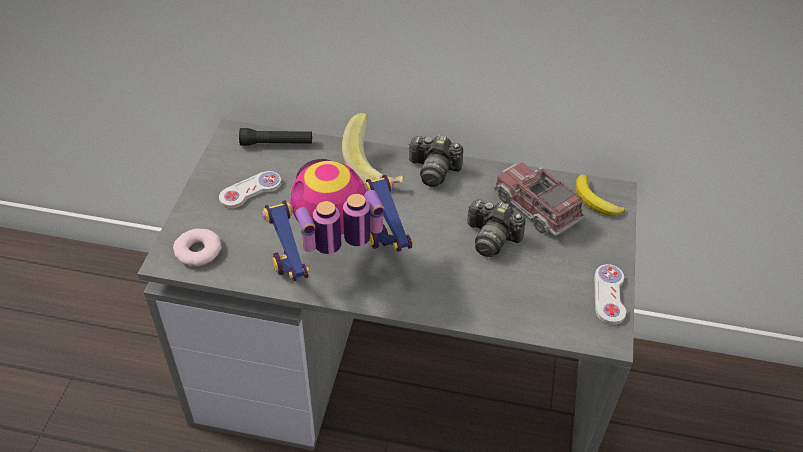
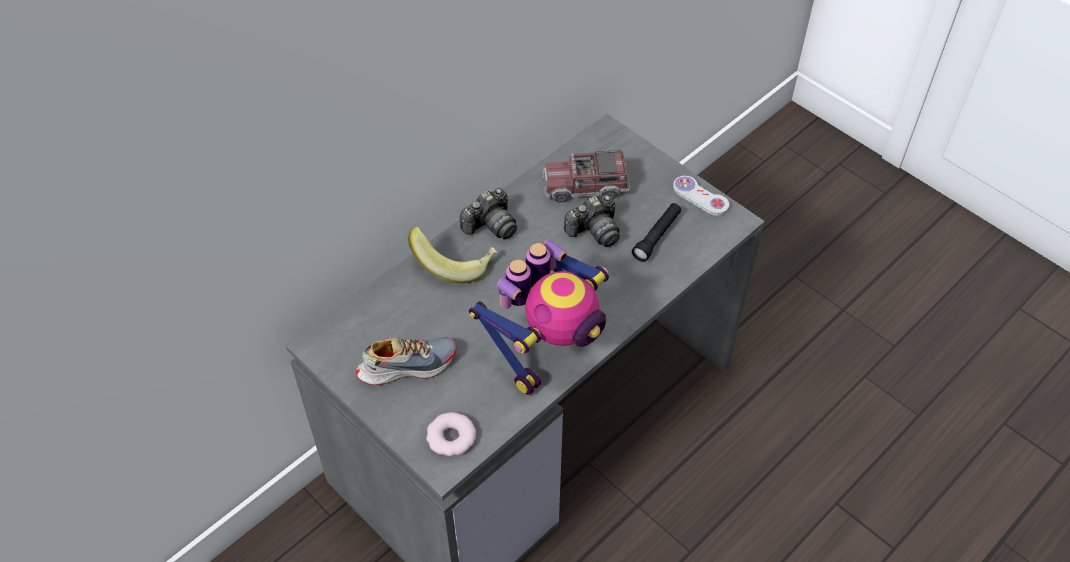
camera: 55 degrees left, 5 degrees up
white game controller [219,171,281,209] -> shoe [356,337,456,385]
black flashlight [239,128,312,146] -> black flashlight moved to [632,203,681,262]
toy robot [262,159,413,281] -> toy robot turned 150 degrees counterclockwise [469,240,609,395]
banana [575,174,625,216] -> none

